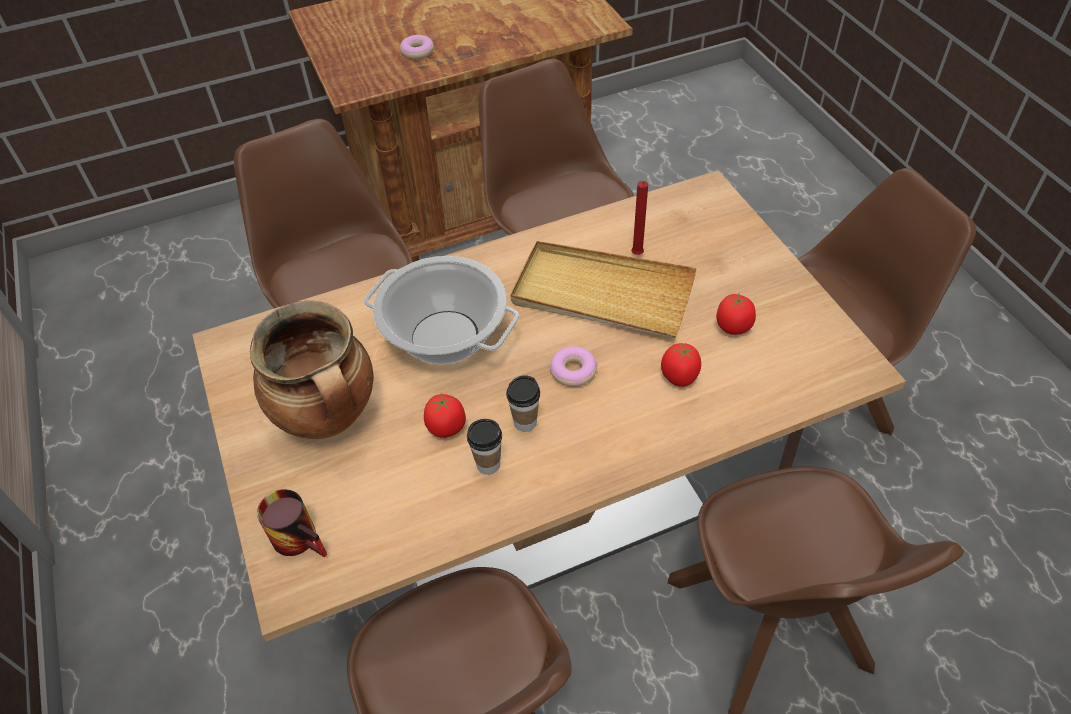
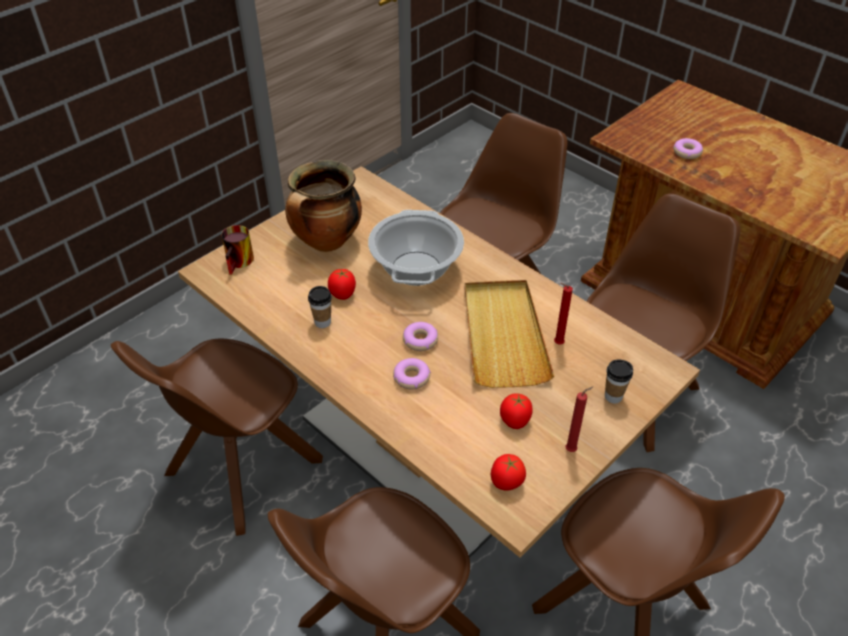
camera: 65 degrees right, 5 degrees down
cup [506,375,540,432] -> cup moved to [605,359,633,404]
tomato [661,343,701,387] -> tomato moved to [490,454,526,490]
none -> donut [393,358,431,389]
none -> red candle [566,387,593,452]

